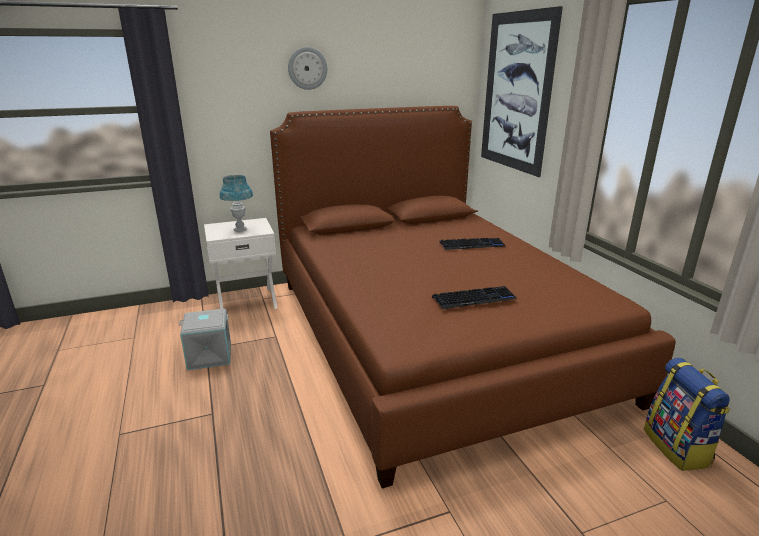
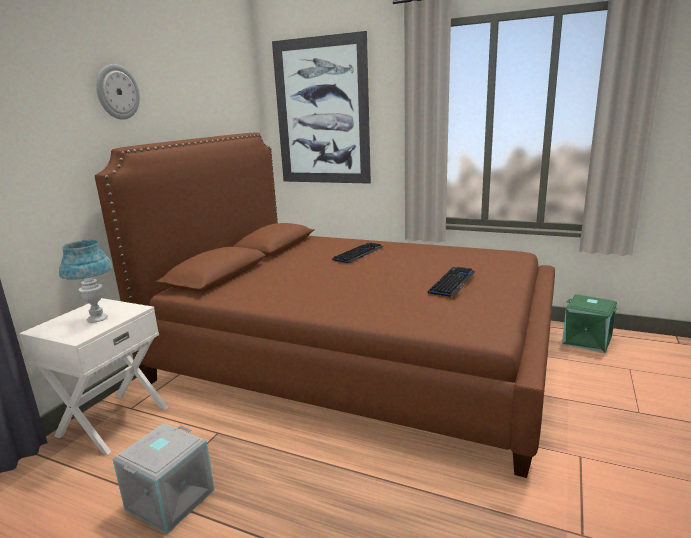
camera: 45 degrees left, 5 degrees down
backpack [644,358,730,471] -> green storage box [562,294,617,353]

